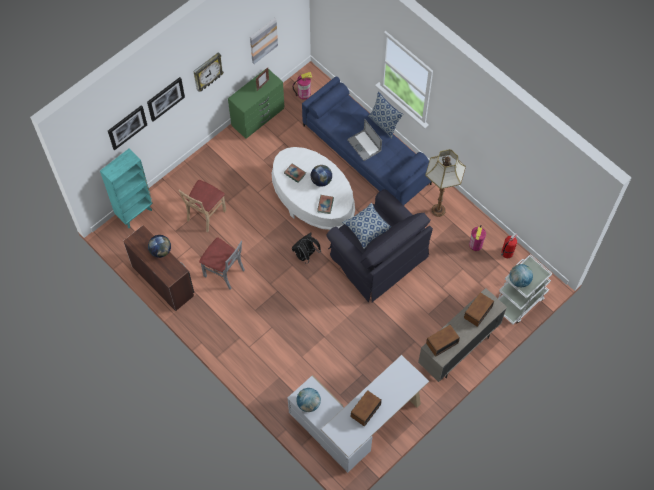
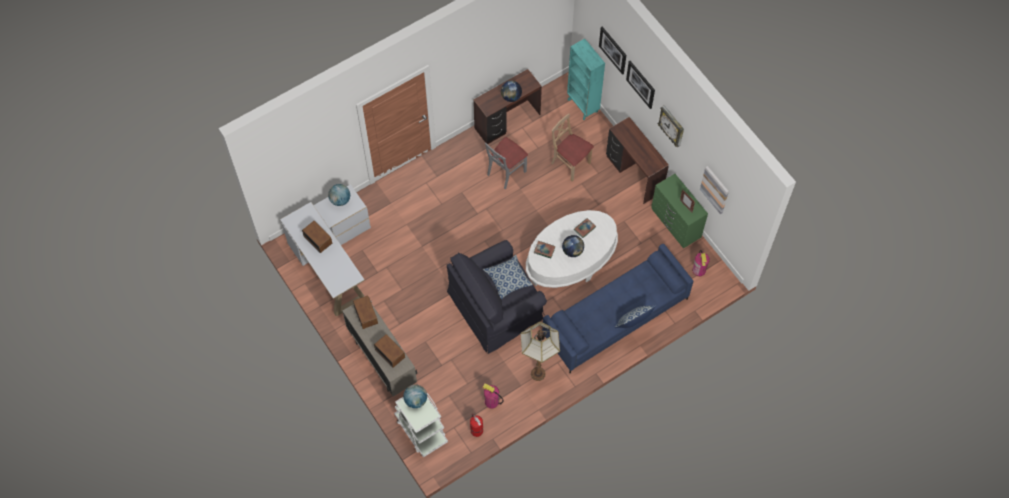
camera: 100 degrees right, 0 degrees up
black backpack [292,232,321,264] -> none
laptop [347,119,382,161] -> none
none -> brown desk [606,117,669,204]

